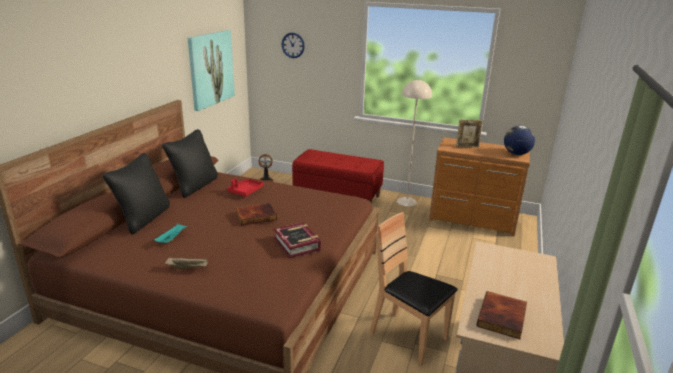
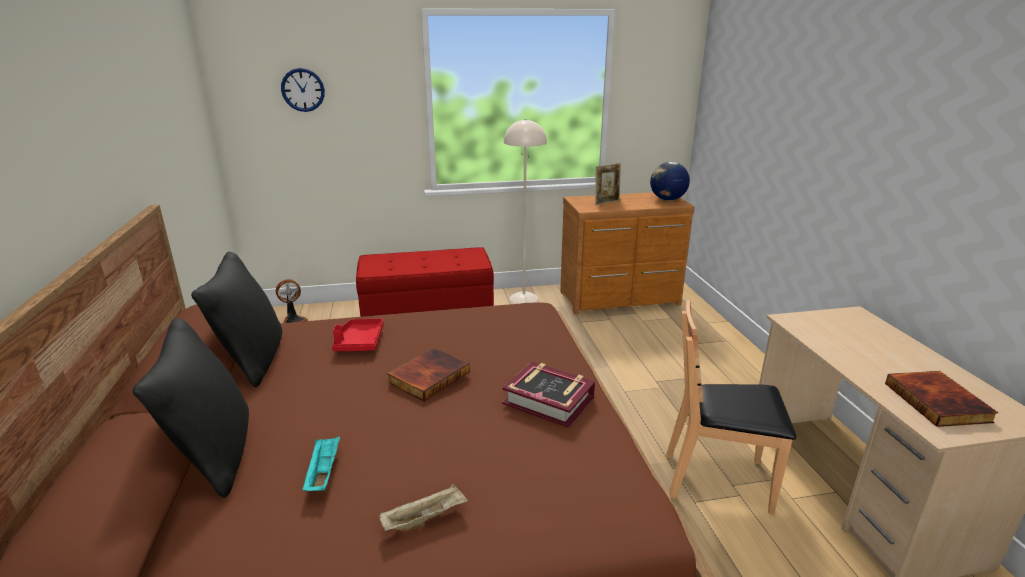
camera: 30 degrees left, 0 degrees up
picture [188,30,235,111] -> none

